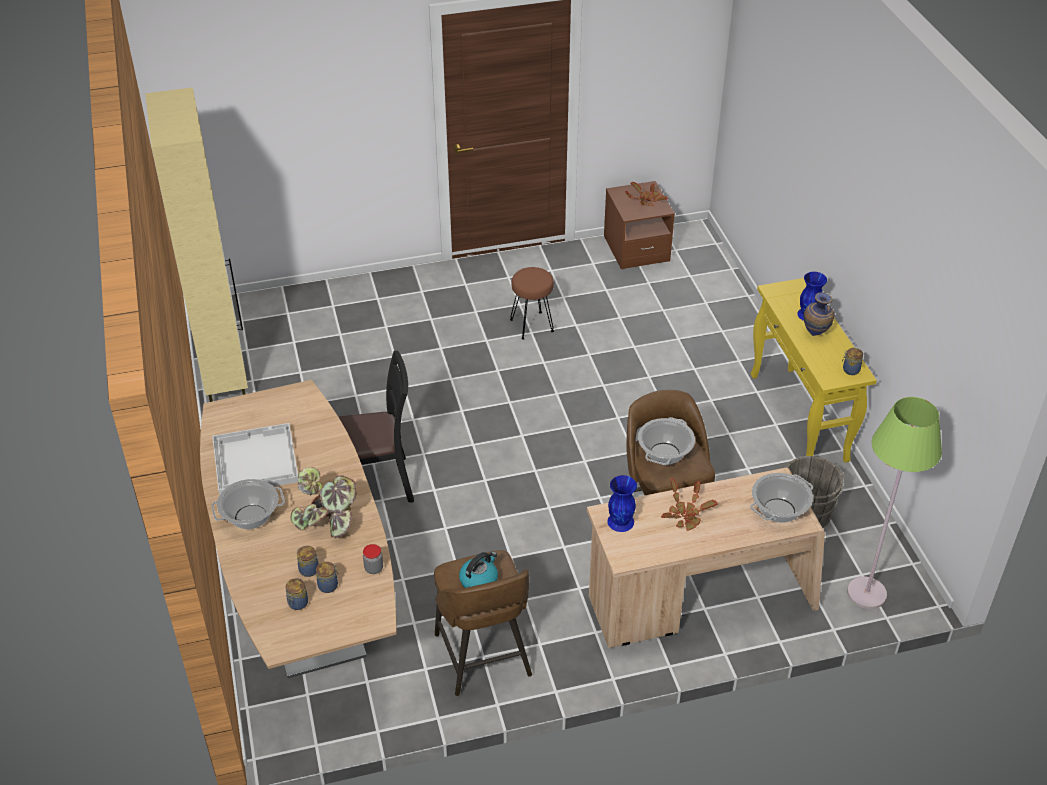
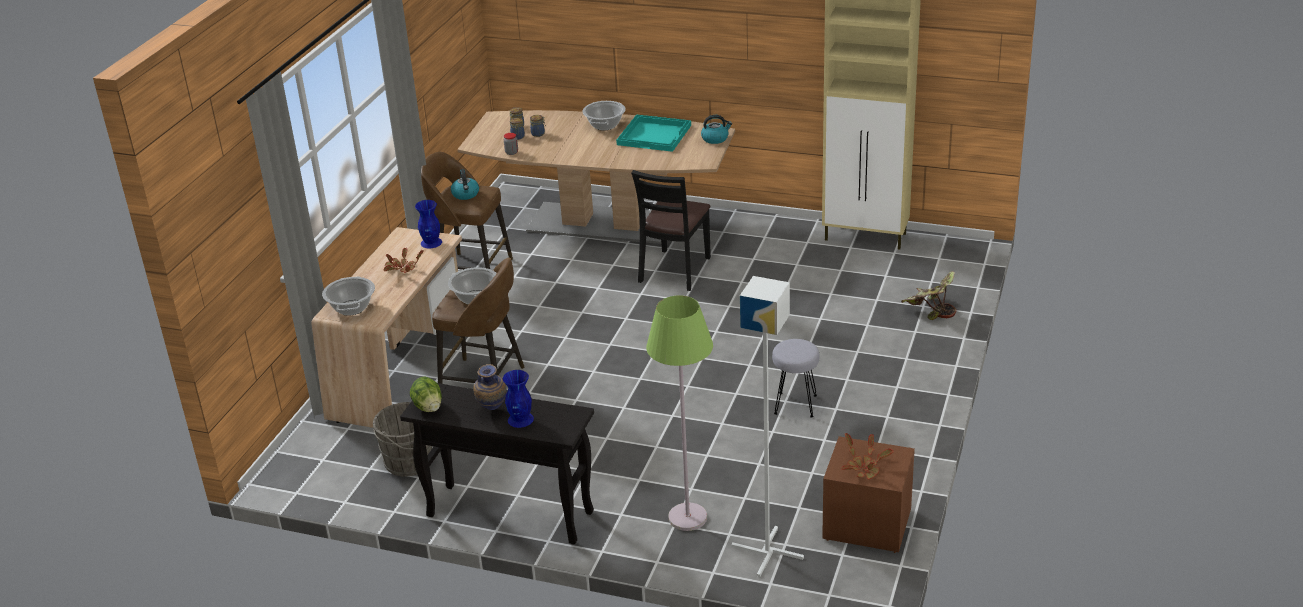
camera: 125 degrees right, 10 degrees down
white tray [212,423,298,495] -> turquoise tray [616,114,691,152]
potted plant [290,467,357,538] -> potted plant moved to [901,271,957,320]
brown stool [510,267,554,340] -> grey stool [772,339,820,418]
yellow console table [751,278,877,463] -> black console table [400,383,594,544]
jar [842,348,863,375] -> lettuce [410,377,442,412]
green floor lamp [847,397,942,609] -> green floor lamp moved to [646,295,713,531]
none -> kettle [701,115,732,144]
none -> white floor lamp [732,276,804,577]

